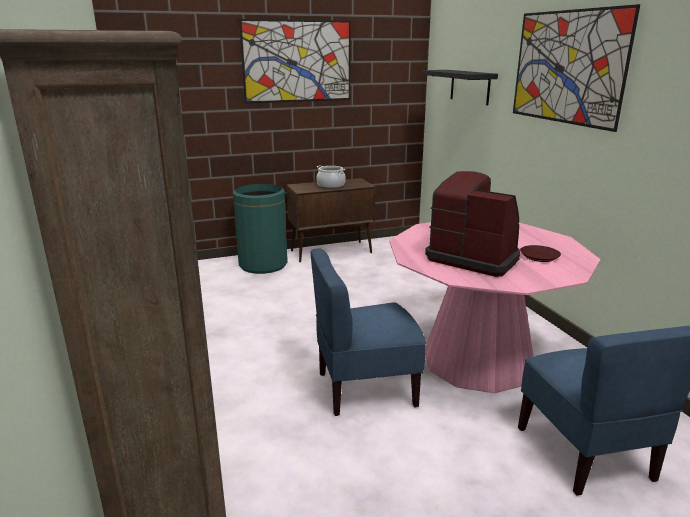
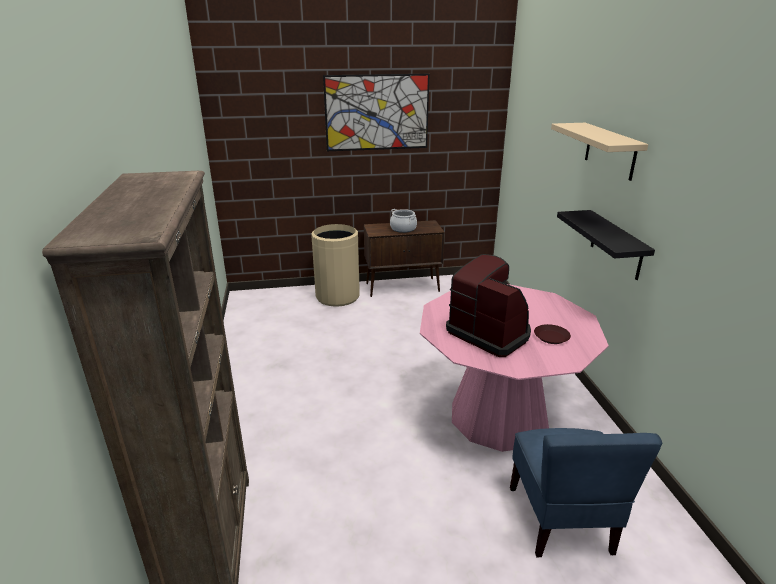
camera: 10 degrees right, 5 degrees up
green trash can [233,184,288,274] -> beige trash can [311,224,360,307]
blue chair [310,248,426,416] -> none
black shelf [422,70,498,105] -> black shelf moved to [557,210,655,280]
picture [513,4,640,132] -> beige shelf [551,123,648,181]

